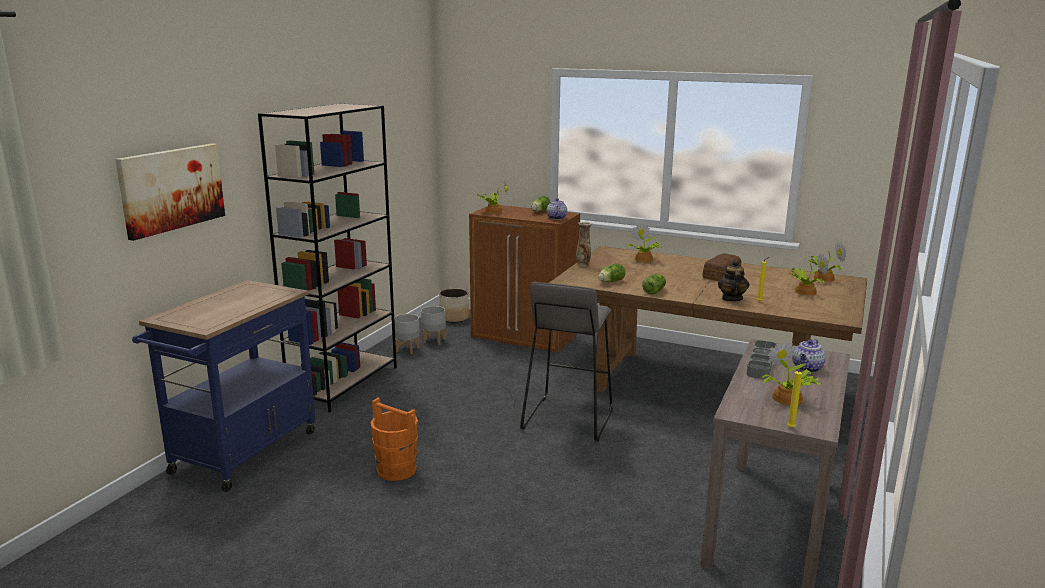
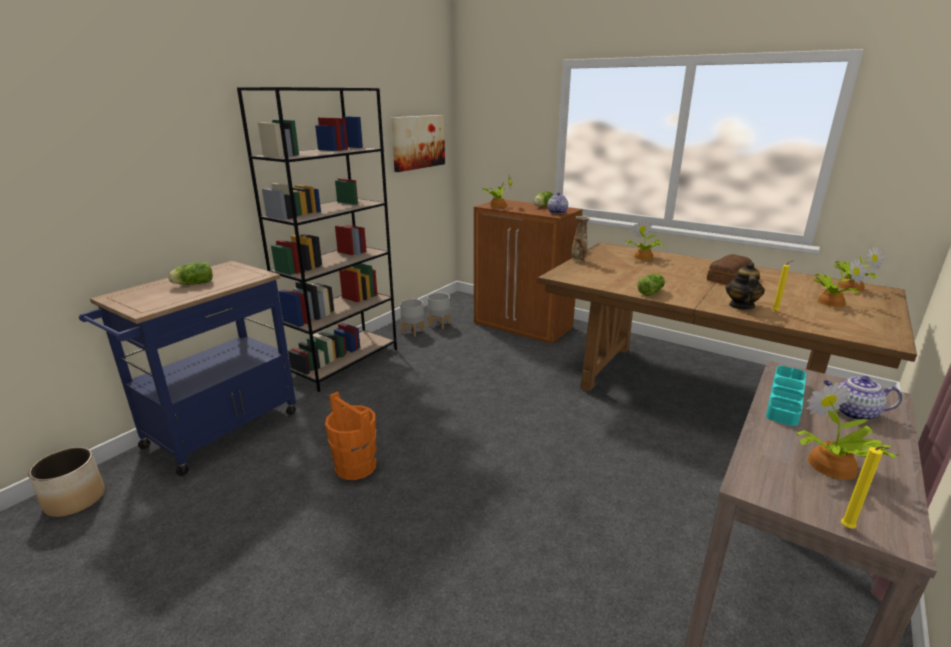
camera: 10 degrees right, 5 degrees up
picture [115,143,225,241] -> picture moved to [391,115,445,172]
planter [439,289,469,323] -> planter moved to [28,447,105,517]
grey stool [520,282,613,442] -> none
lettuce [598,263,626,282] -> lettuce moved to [168,261,213,285]
grey tray [747,340,776,379] -> turquoise tray [766,366,806,426]
teapot [792,339,826,372] -> teapot turned 60 degrees clockwise [823,376,902,421]

